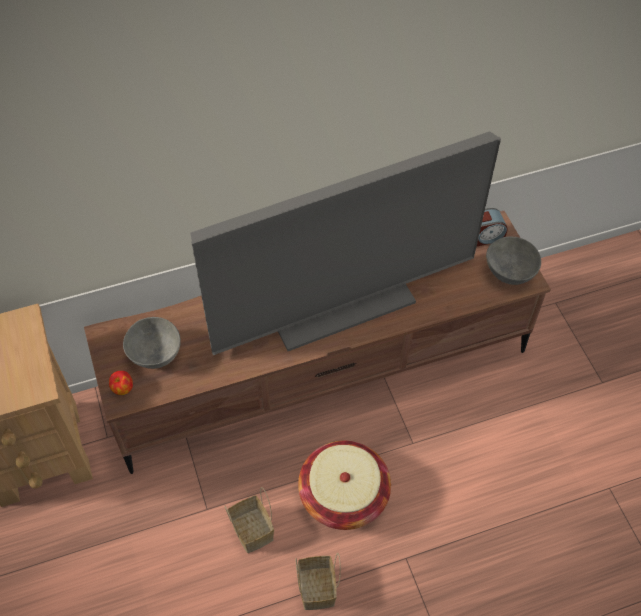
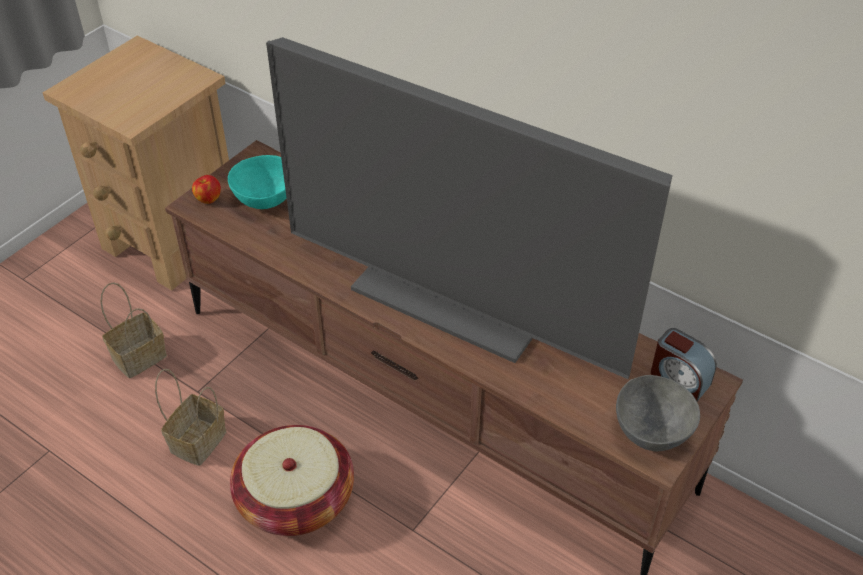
camera: 55 degrees right, 10 degrees down
grey bowl [123,317,181,369] -> turquoise bowl [228,155,286,209]
basket [296,553,341,610] -> basket moved to [100,282,167,378]

